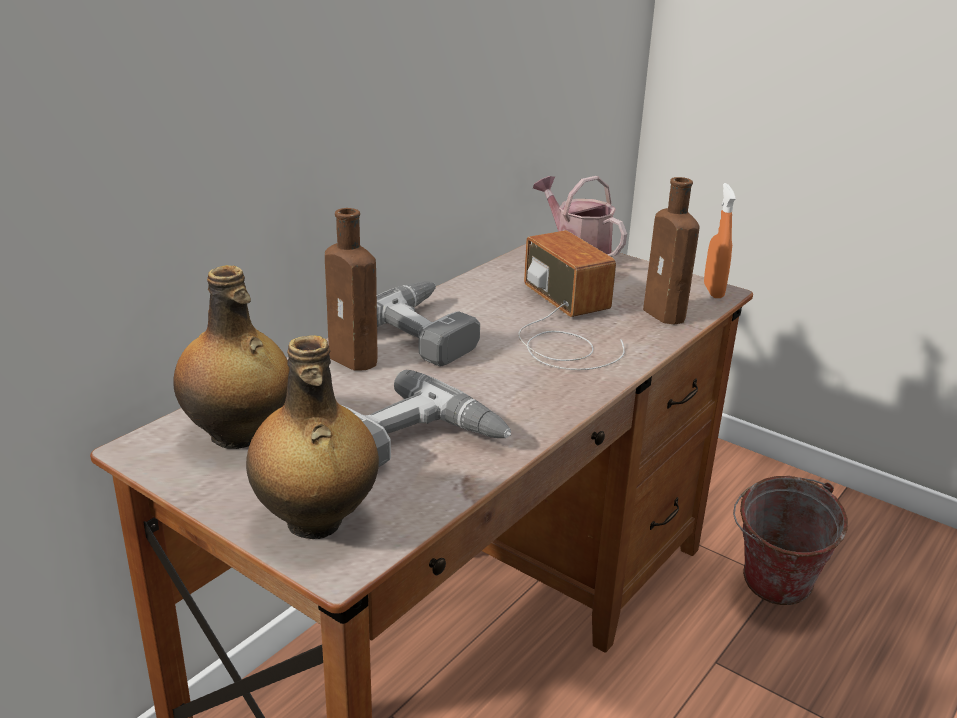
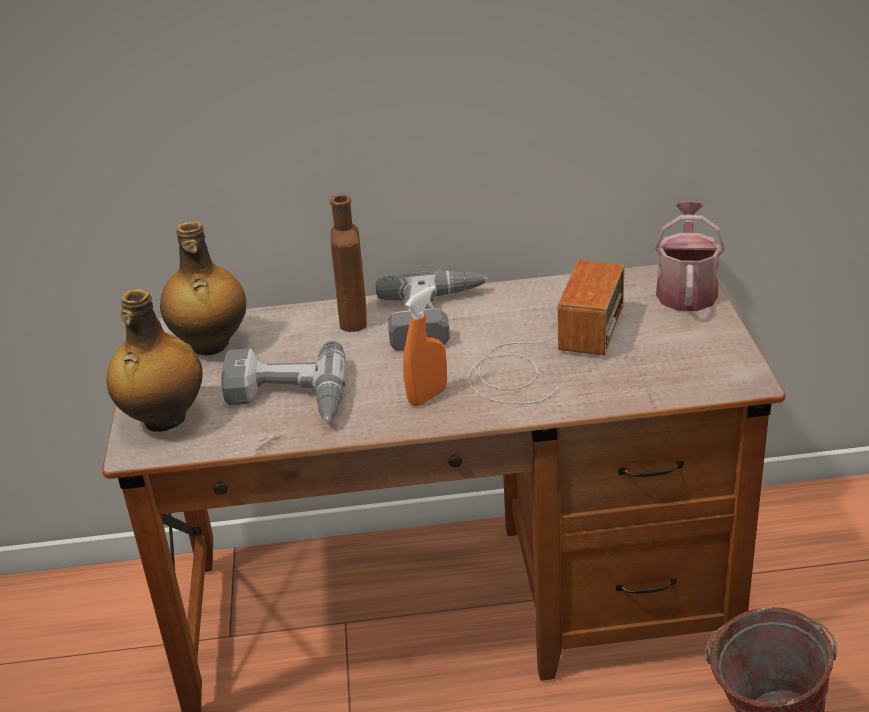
camera: 50 degrees right, 5 degrees up
brown bottle [643,177,700,324] -> none
orange spray bottle [704,183,736,298] -> orange spray bottle moved to [403,285,447,406]

